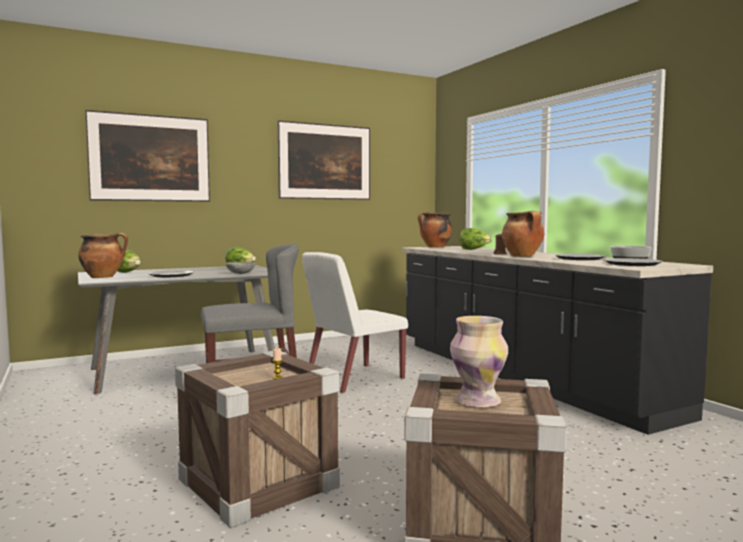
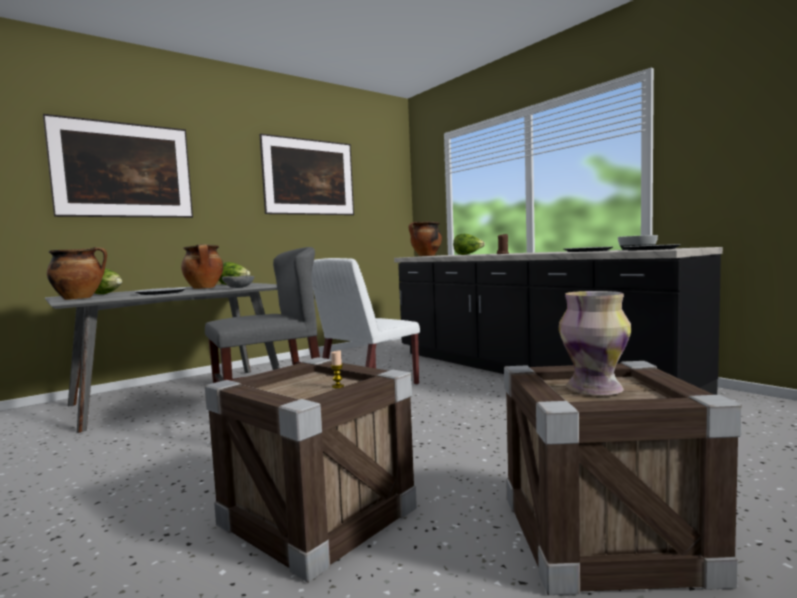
camera: 10 degrees left, 0 degrees up
cooking pot [502,211,544,257] -> cooking pot moved to [181,244,223,289]

